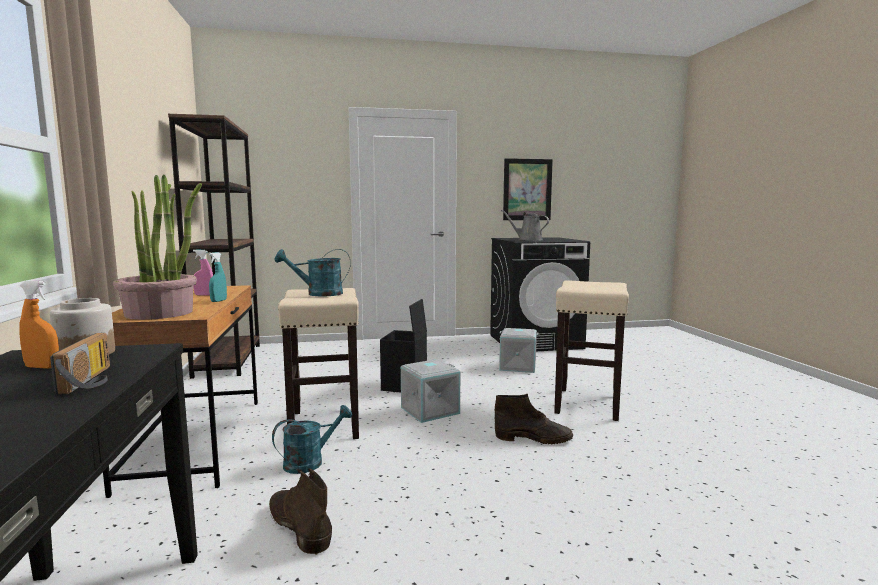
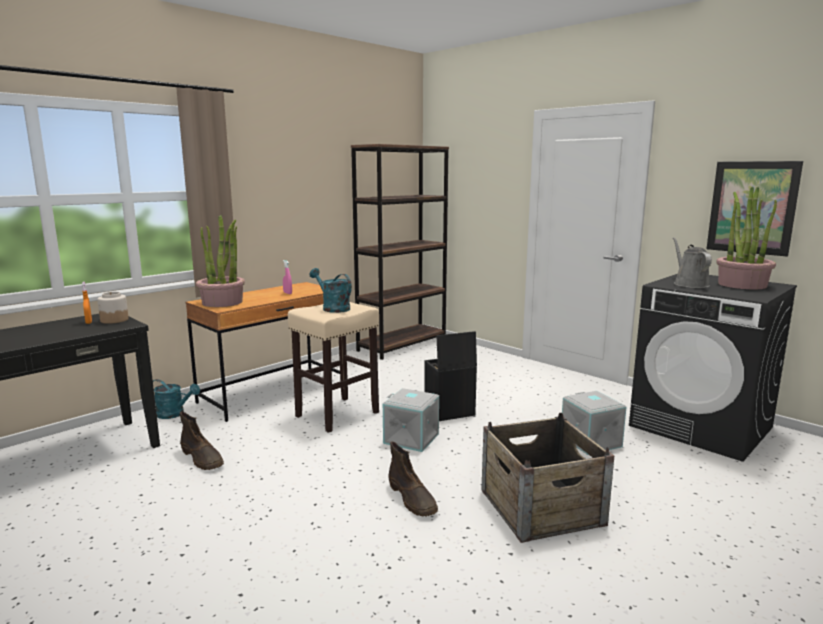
camera: 55 degrees right, 5 degrees up
radio [50,333,110,394] -> none
turquoise spray bottle [209,252,227,302] -> none
brown boot [269,468,332,555] -> brown boot turned 120 degrees clockwise [180,412,224,470]
turquoise watering can [272,405,352,474] -> turquoise watering can moved to [153,379,200,419]
beige stool [554,280,629,421] -> crate [481,413,614,543]
none -> potted plant [716,186,777,289]

